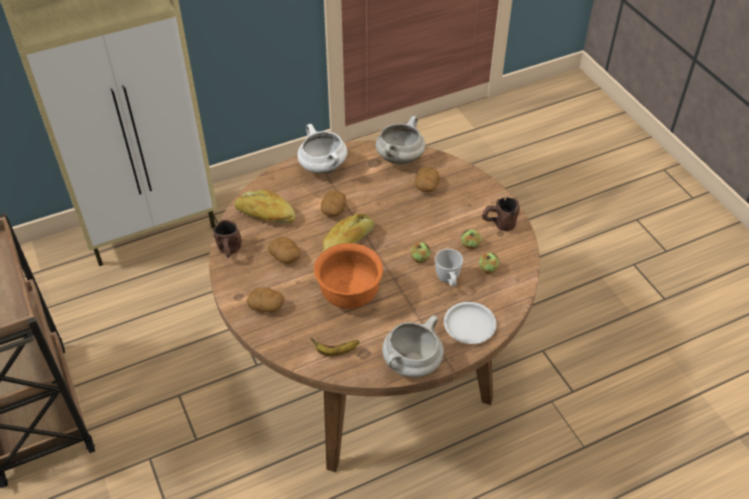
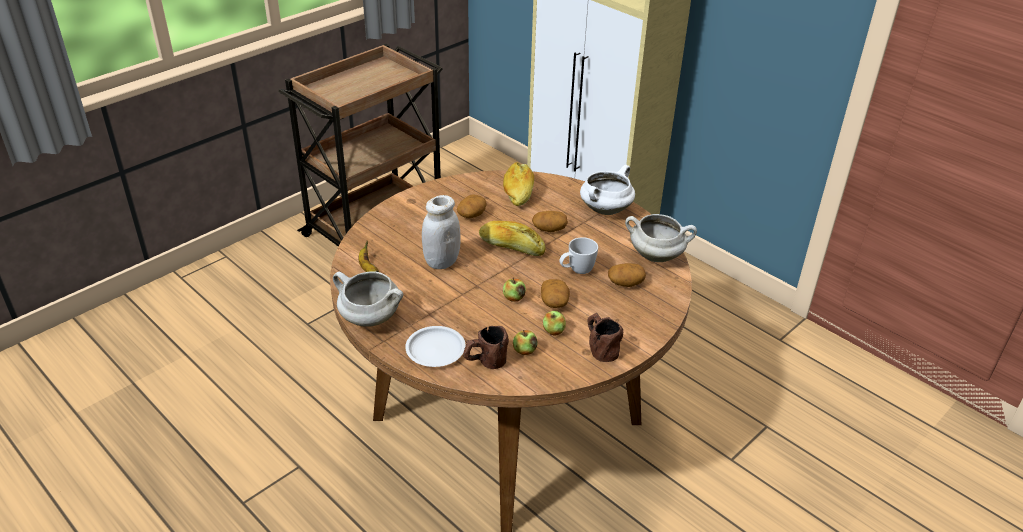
camera: 70 degrees right, 10 degrees down
brown mug [213,220,242,258] -> brown mug moved to [463,326,509,369]
potato [247,287,284,313] -> potato moved to [541,279,570,308]
orange bowl [314,243,383,309] -> white jar [422,195,461,269]
white mug [435,249,463,286] -> white mug moved to [559,237,598,274]

